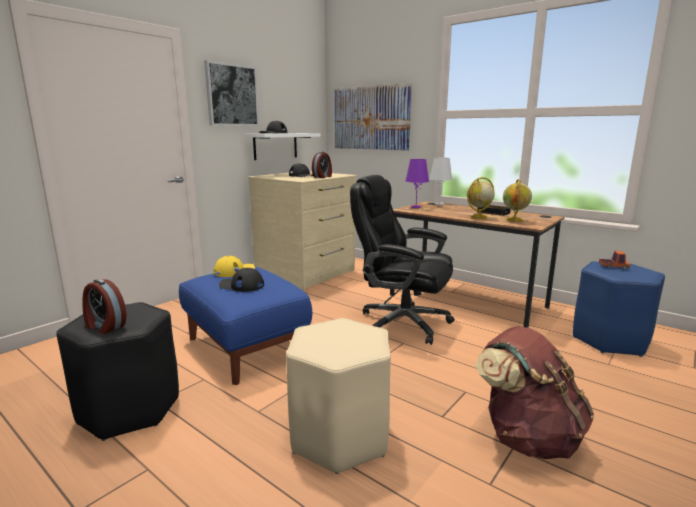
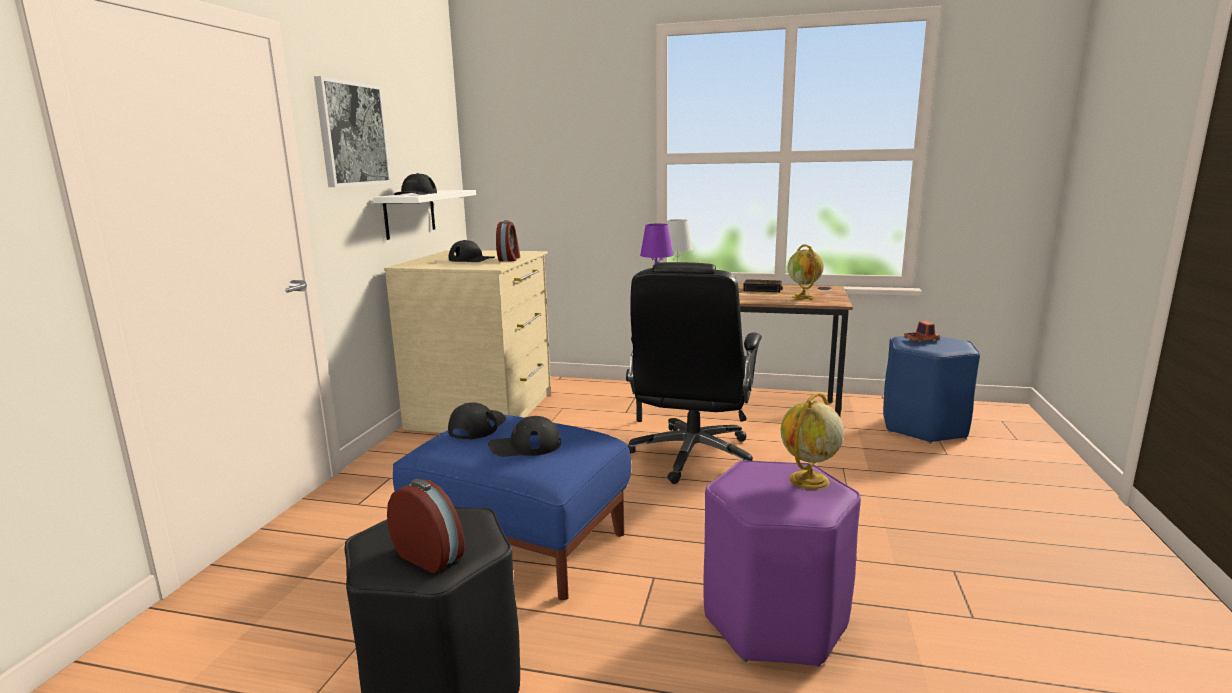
camera: 25 degrees left, 0 degrees up
alarm clock [82,279,126,334] -> alarm clock turned 150 degrees counterclockwise [387,479,465,573]
yellow cap [214,256,255,277] -> black cap [448,402,506,440]
beige stool [286,318,391,474] -> purple stool [703,461,861,667]
picture [334,83,412,151] -> none
black office chair [350,175,455,345] -> black office chair turned 75 degrees counterclockwise [626,262,762,484]
globe [467,177,495,219] -> globe moved to [780,393,844,490]
brown backpack [476,326,594,459] -> none

